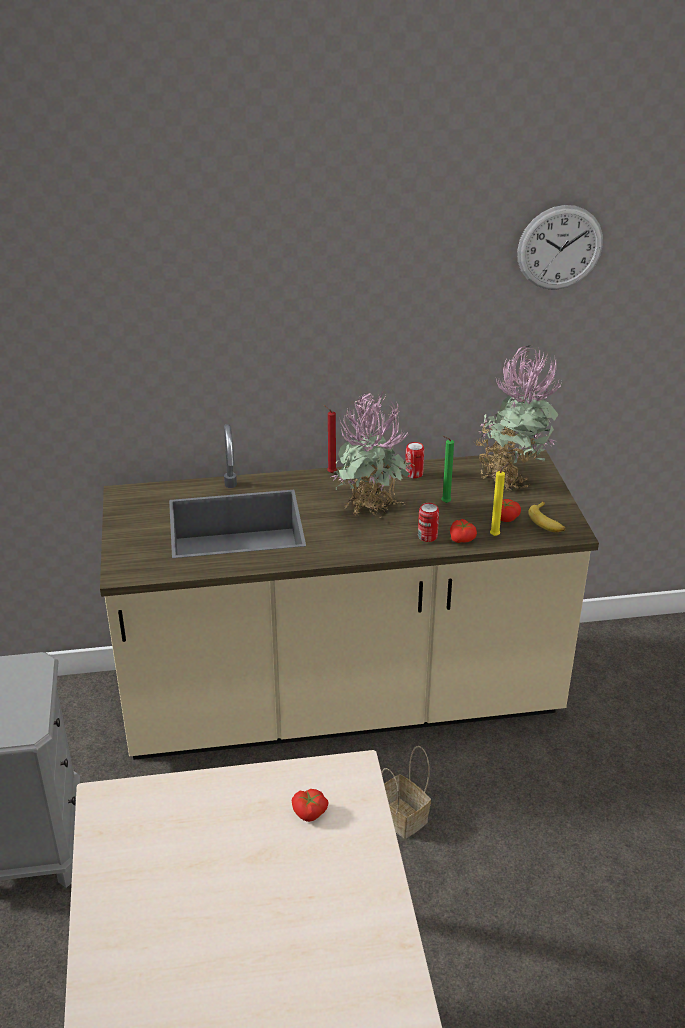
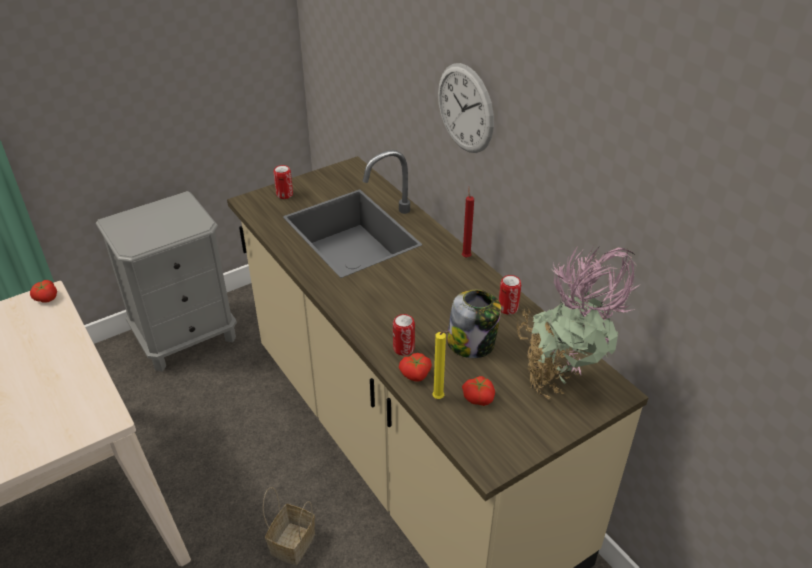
camera: 65 degrees right, 5 degrees up
tomato [292,789,329,822] -> tomato moved to [30,280,57,303]
potted plant [332,389,415,518] -> none
green candle [442,435,454,503] -> jar [447,290,501,358]
wall clock [517,205,603,290] -> wall clock moved to [438,63,494,153]
banana [528,501,566,532] -> none
none -> can [274,165,293,199]

